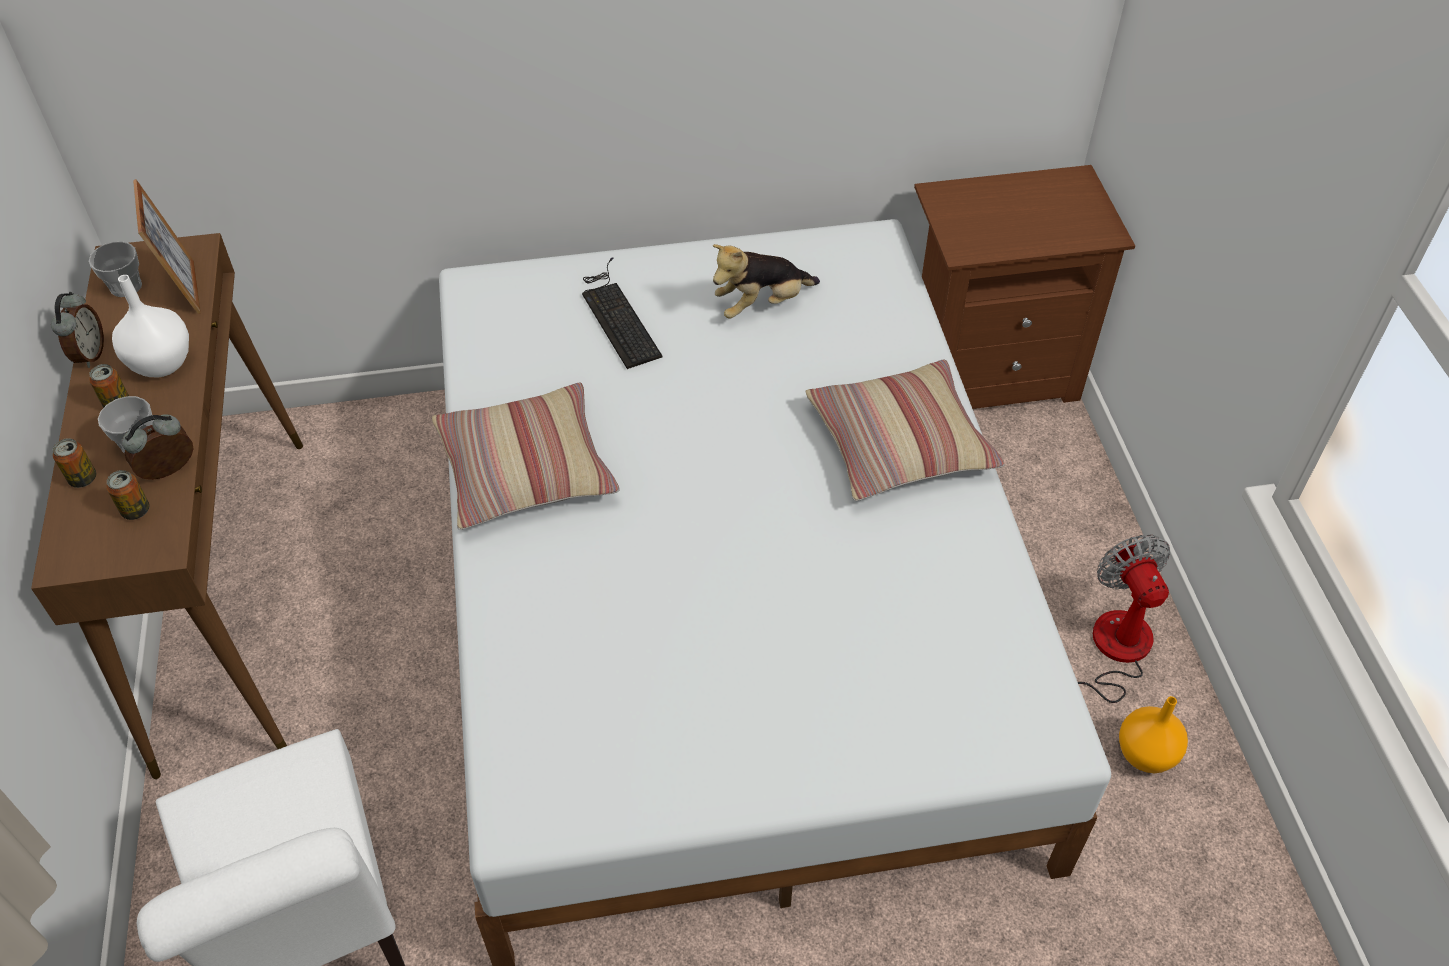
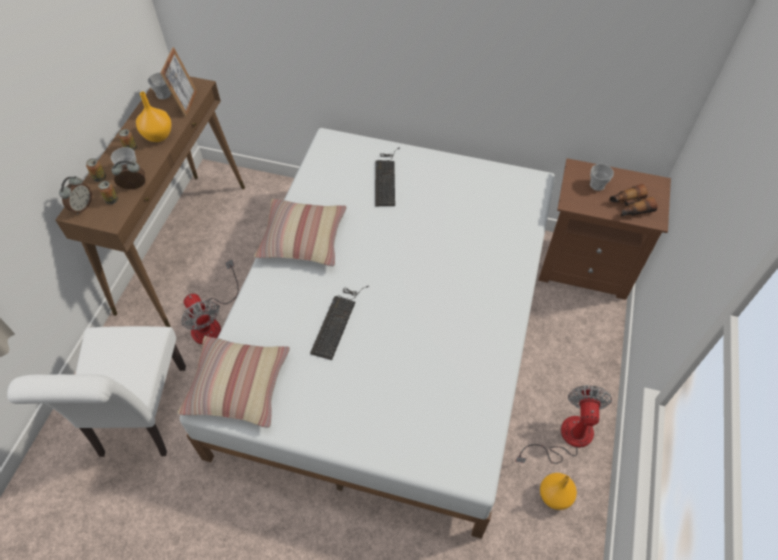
camera: 25 degrees right, 5 degrees up
alarm clock [51,292,104,368] -> alarm clock moved to [59,176,92,214]
white vase [112,275,189,377] -> orange vase [136,92,172,142]
plush toy [713,244,820,319] -> none
pillow [805,360,1005,501] -> pillow moved to [178,336,290,428]
none -> fan [182,260,239,344]
none -> keyboard [310,286,369,360]
none -> cup [590,164,614,191]
none -> binoculars [609,184,657,216]

